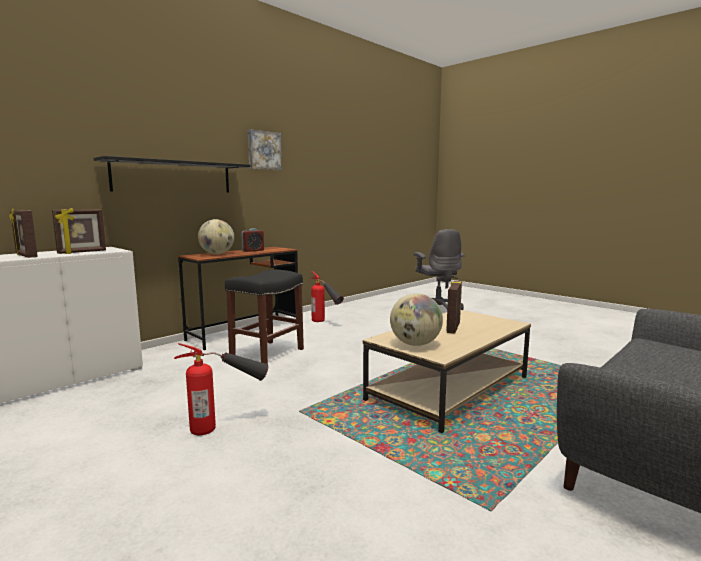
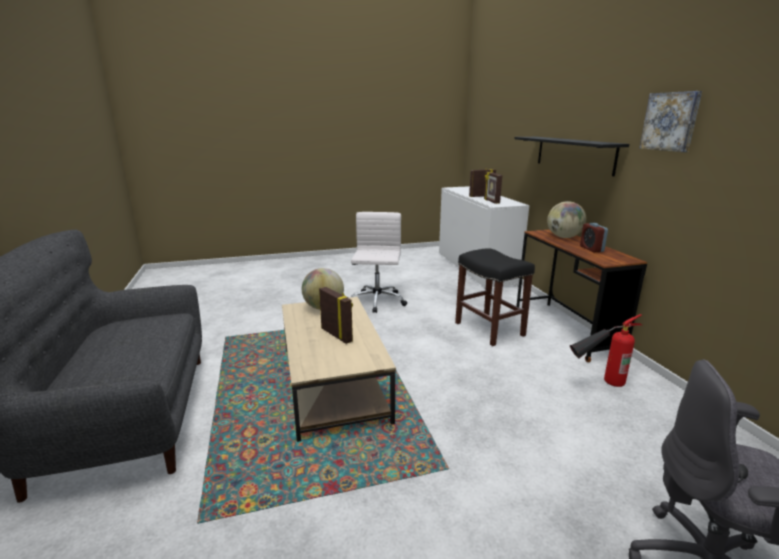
camera: 120 degrees right, 10 degrees up
fire extinguisher [174,343,268,435] -> white office chair [351,212,407,313]

